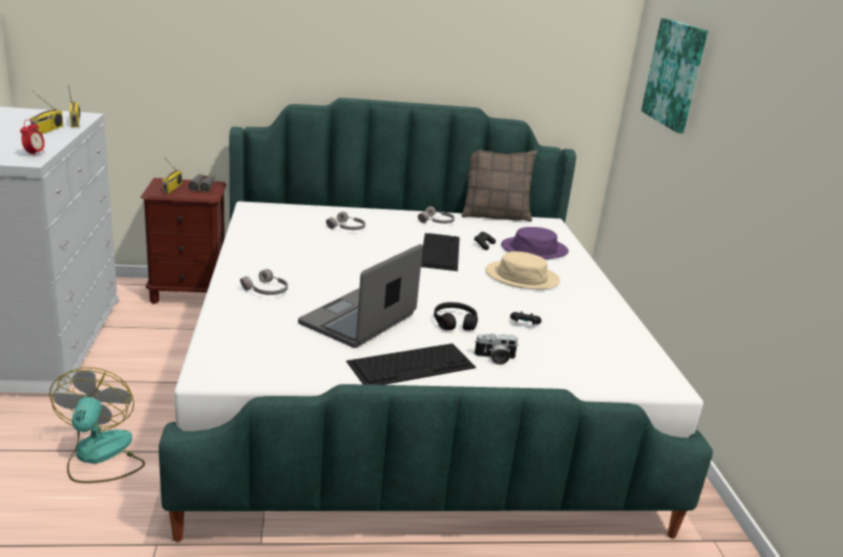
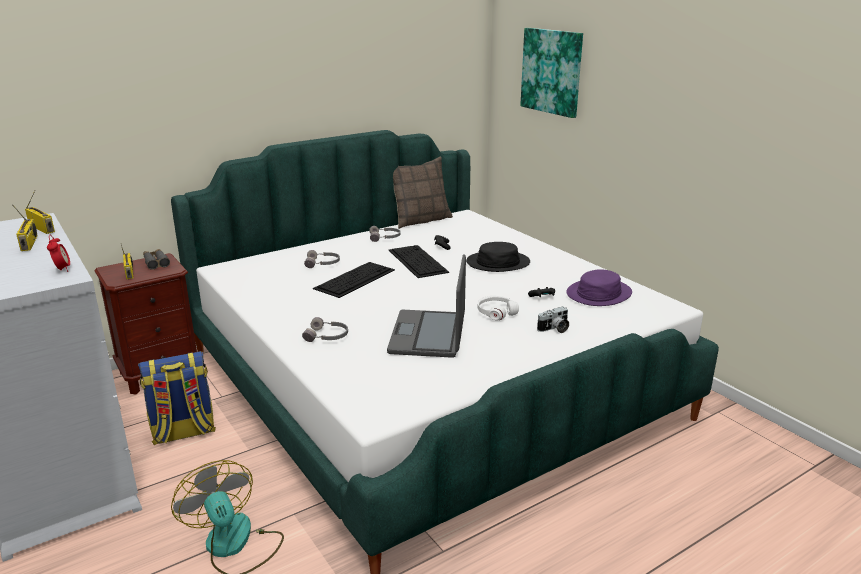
camera: 25 degrees left, 0 degrees up
keyboard [346,343,476,385] -> keyboard moved to [313,262,395,298]
black headphones [434,302,478,330] -> white headphones [478,296,519,320]
beige hat [485,251,560,290] -> black hat [466,242,530,272]
purple hat [501,227,569,259] -> purple hat moved to [566,269,632,306]
none -> backpack [138,351,216,445]

